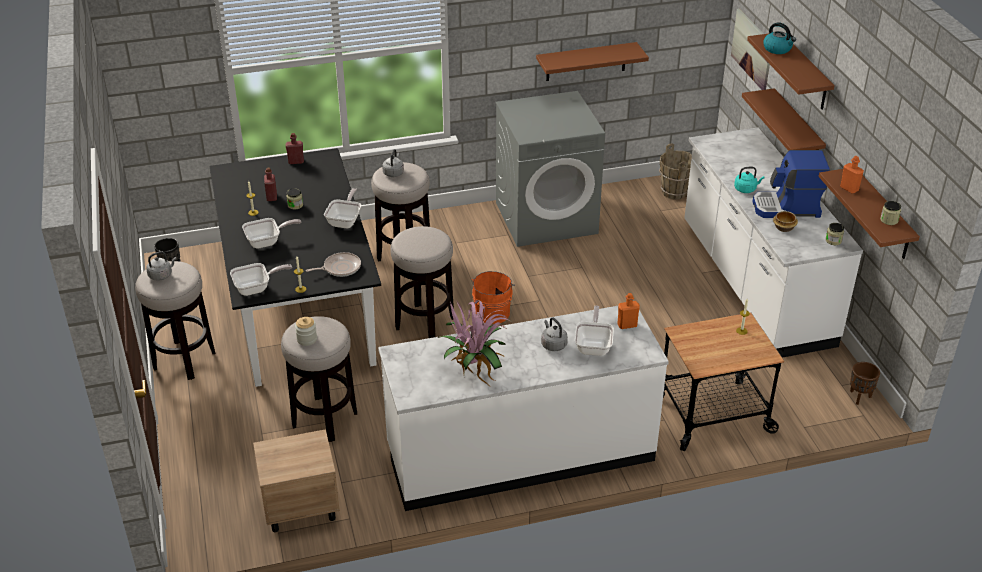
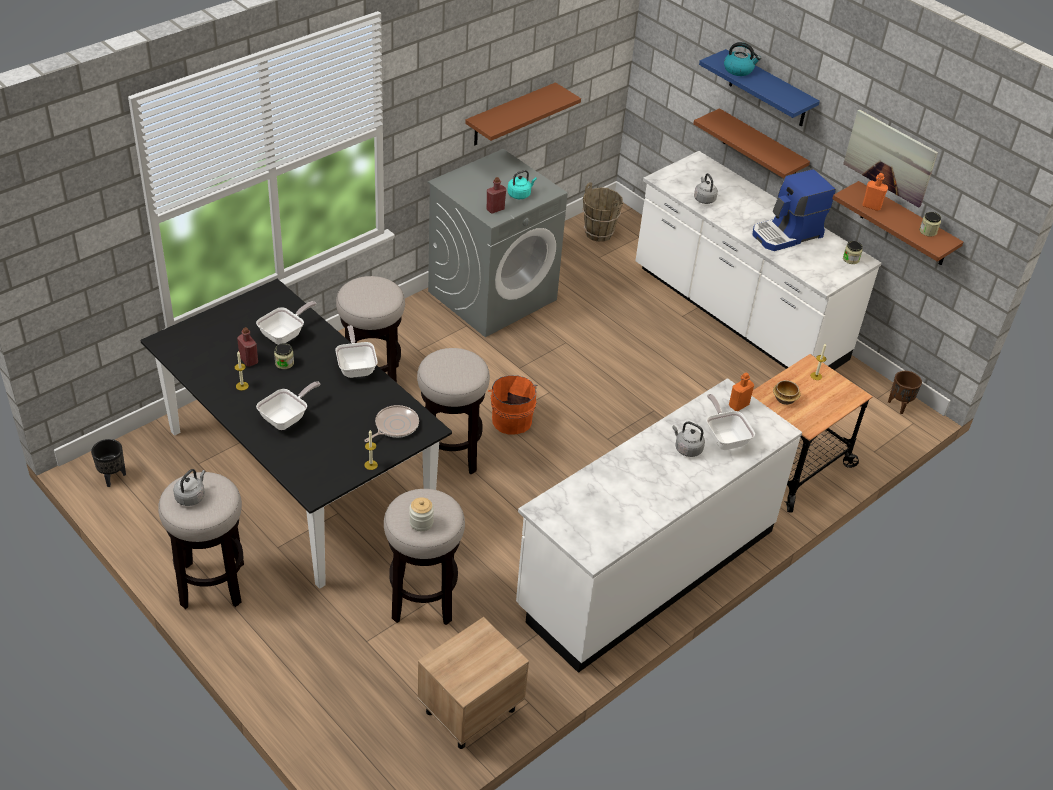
camera: 30 degrees left, 5 degrees up
frying pan [230,263,292,296] -> frying pan moved to [256,301,316,345]
red bottle [285,133,304,164] -> red bottle moved to [486,177,506,214]
grey kettle [382,149,404,177] -> grey kettle moved to [694,173,718,204]
potted plant [438,300,510,385] -> none
picture [731,9,770,90] -> picture moved to [843,109,938,208]
turquoise kettle [734,167,765,193] -> turquoise kettle moved to [507,170,537,199]
brown shelf [747,34,835,110] -> blue shelf [699,49,820,127]
bowl [773,211,798,232] -> bowl moved to [773,380,801,405]

